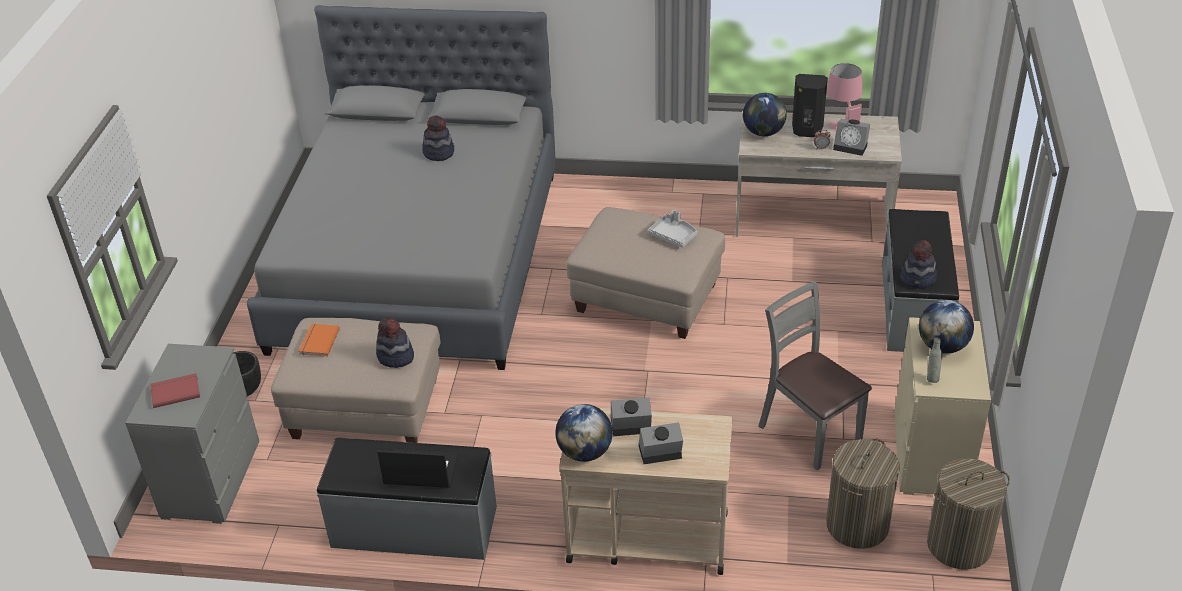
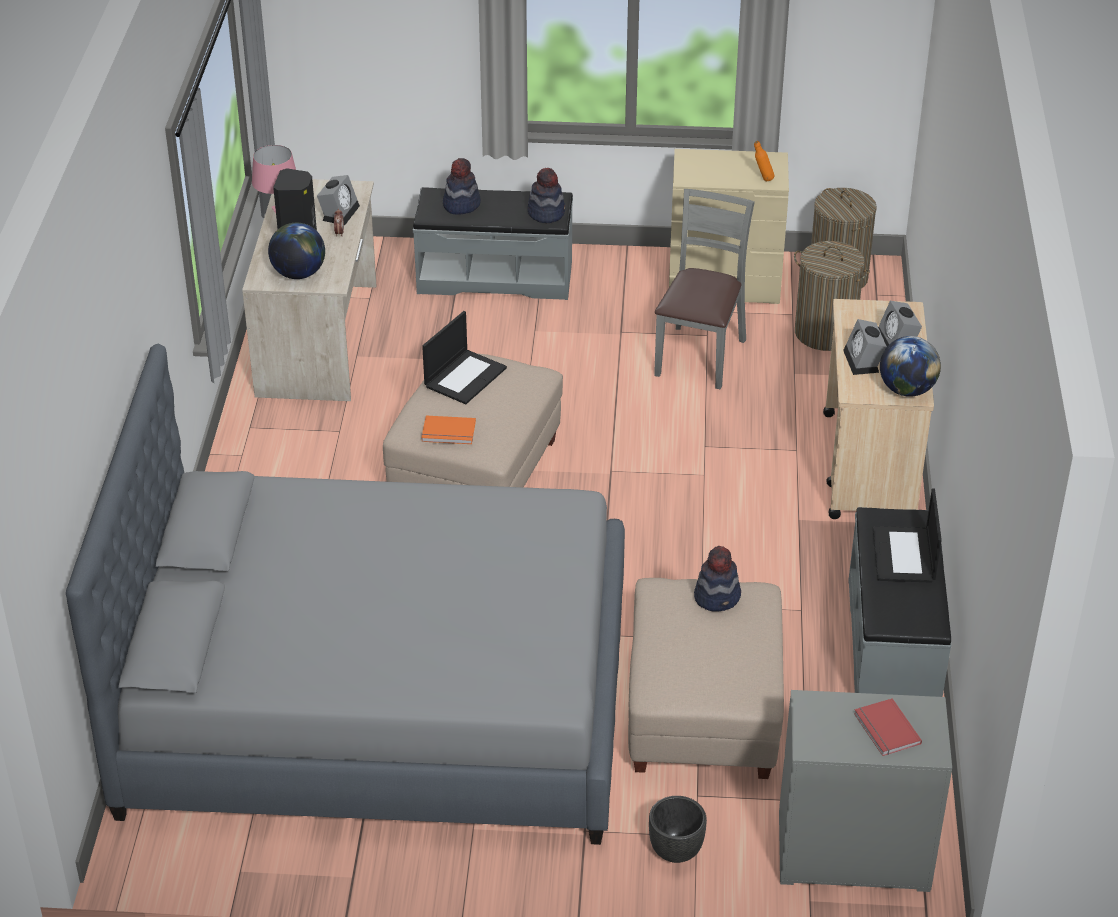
camera: 95 degrees left, 0 degrees up
orange book [299,324,340,357] -> orange book moved to [421,416,476,444]
hat [422,115,454,161] -> hat moved to [443,158,481,215]
grey tray [648,210,697,248] -> laptop [422,311,507,404]
grey chair [758,281,872,470] -> grey chair turned 150 degrees clockwise [654,189,755,389]
globe [919,300,974,354] -> none
grey bottle [927,338,942,383] -> orange bottle [754,141,774,181]

